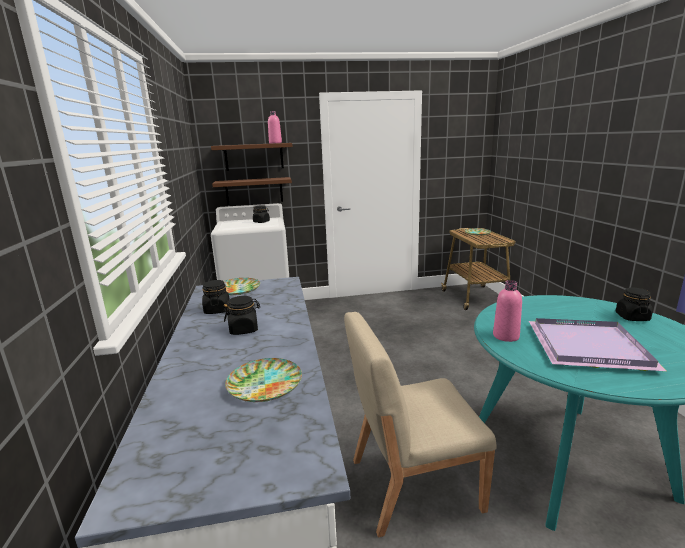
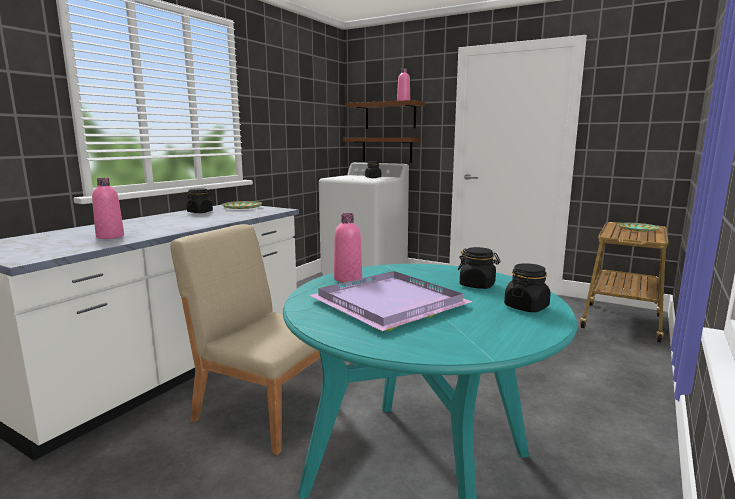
camera: 40 degrees right, 5 degrees down
black jar [223,296,260,335] -> black jar moved to [458,247,501,289]
plate [225,358,302,402] -> pink bottle [92,178,124,239]

